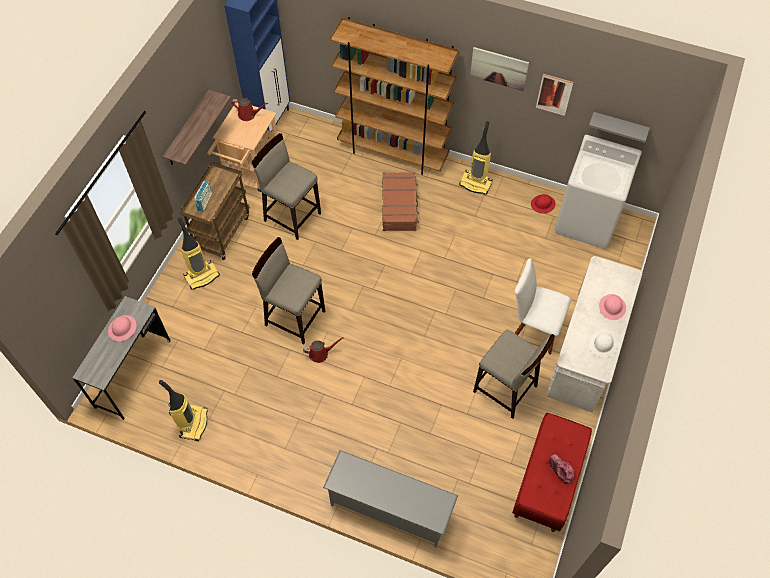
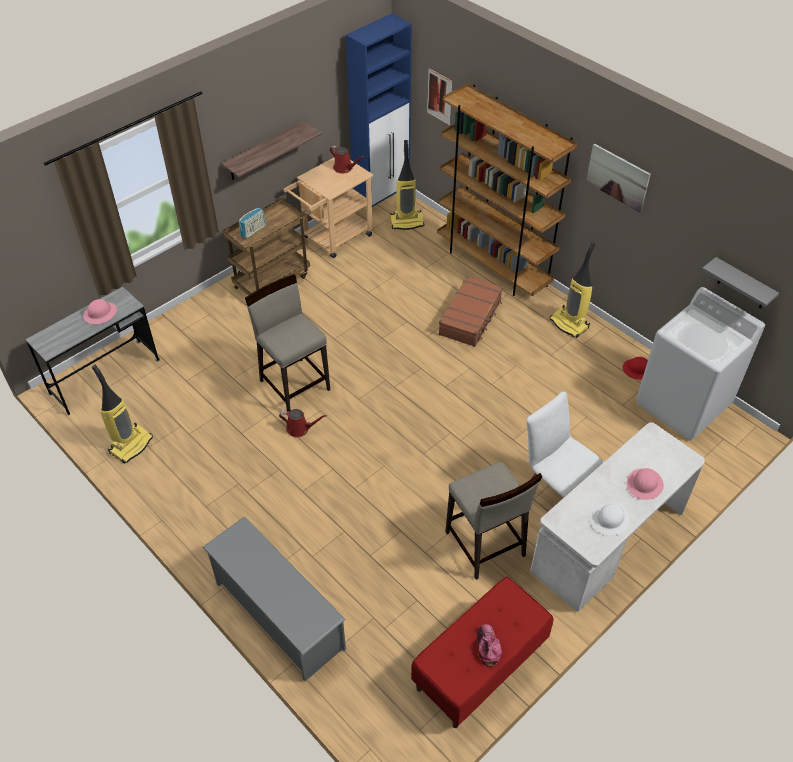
camera: 25 degrees right, 10 degrees down
vacuum cleaner [178,217,220,290] -> vacuum cleaner moved to [390,140,424,230]
beige stool [251,133,321,240] -> none
picture [536,74,573,116] -> picture moved to [427,68,452,126]

